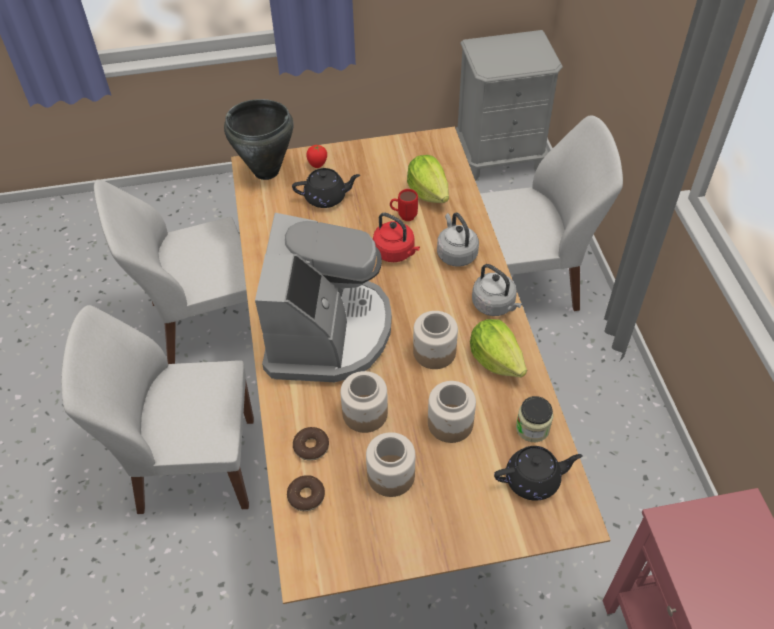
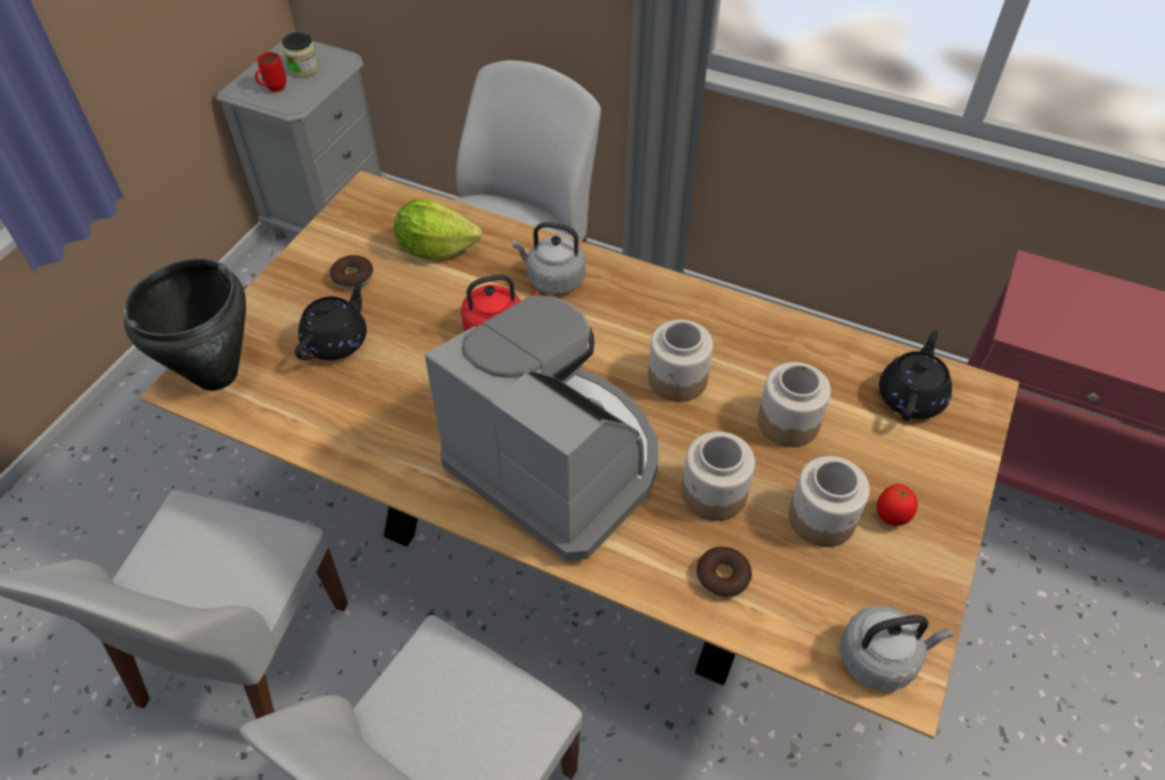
camera: 55 degrees left, 0 degrees up
donut [287,475,325,511] -> donut moved to [330,255,373,290]
tomato [306,145,327,168] -> tomato moved to [877,484,918,526]
red mug [390,189,418,221] -> red mug moved to [255,52,286,92]
lettuce [470,319,527,377] -> none
grey kettle [472,264,522,316] -> grey kettle moved to [840,606,953,691]
jar [516,396,553,442] -> jar moved to [282,32,319,78]

